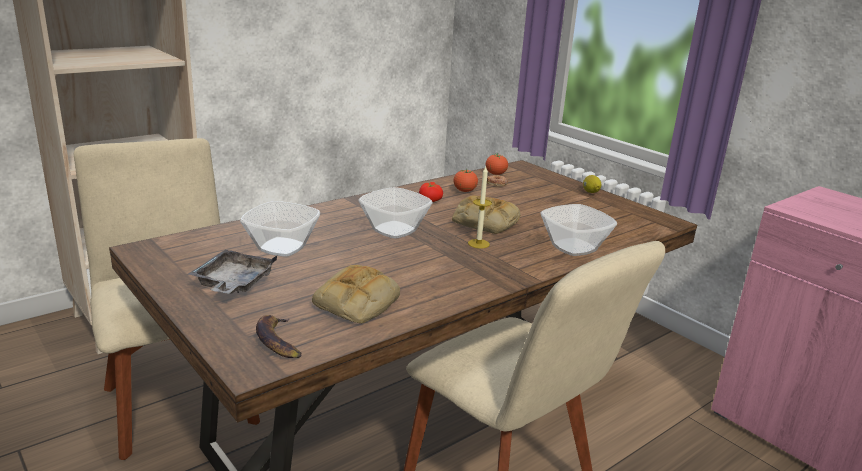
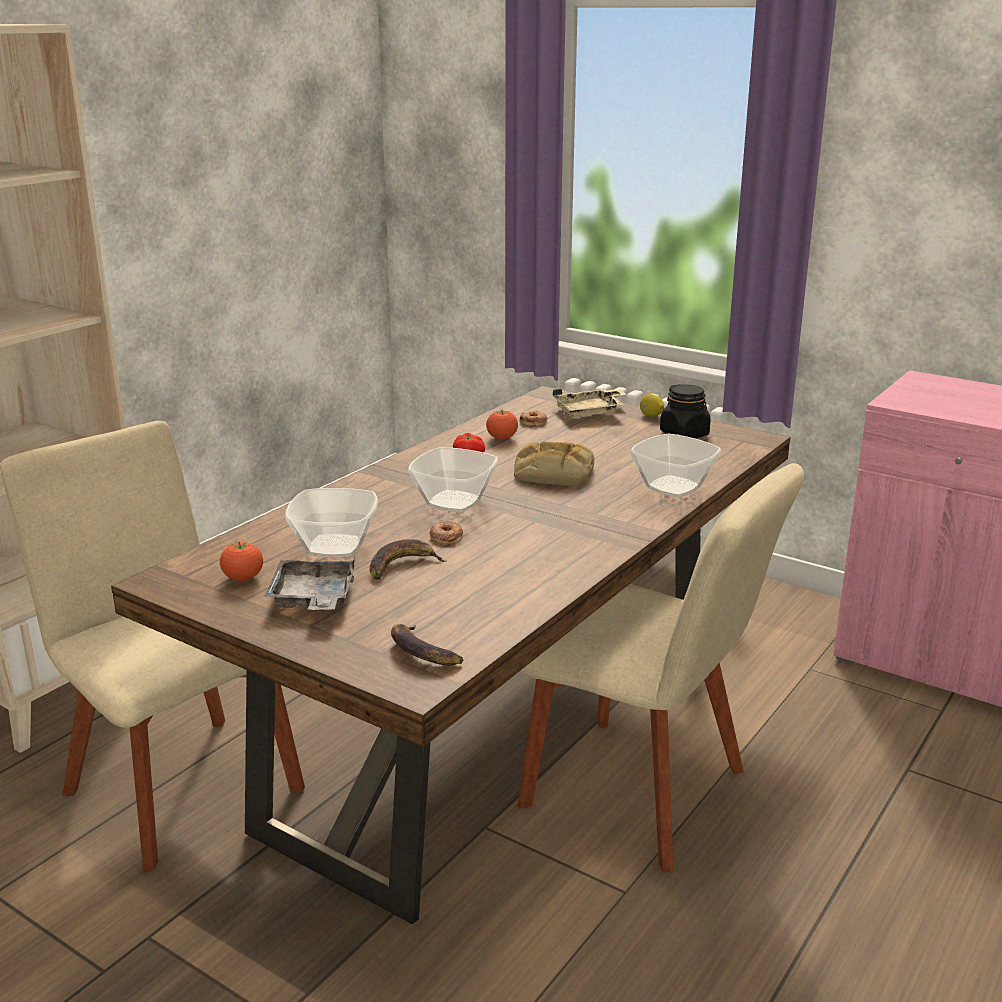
camera: 15 degrees left, 0 degrees up
bread [312,265,400,323] -> none
candle [468,167,492,249] -> none
tomato [486,154,508,175] -> tomato moved to [220,541,263,581]
none -> banana [369,539,447,580]
none -> donut [430,521,463,544]
none -> beige tray [553,389,627,417]
none -> black jar [660,384,711,438]

